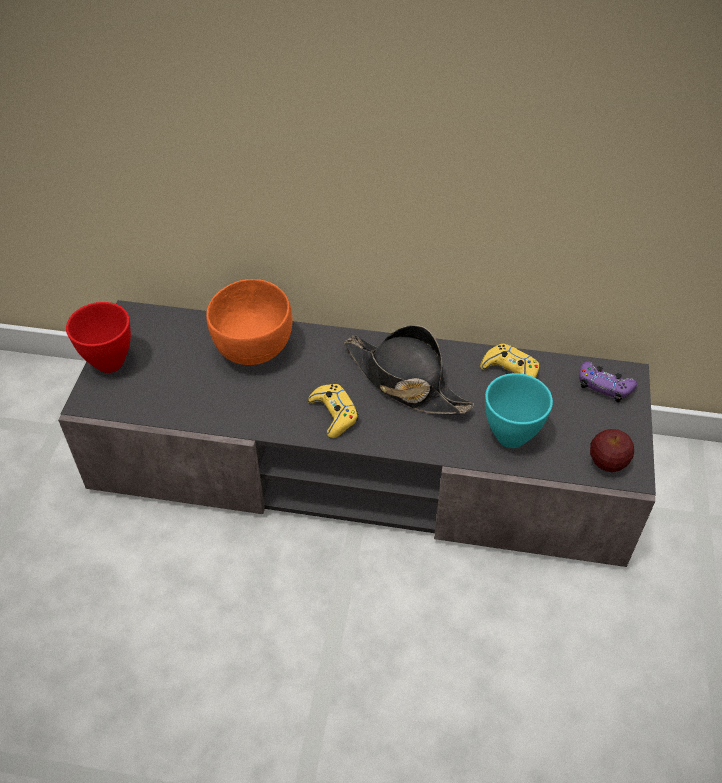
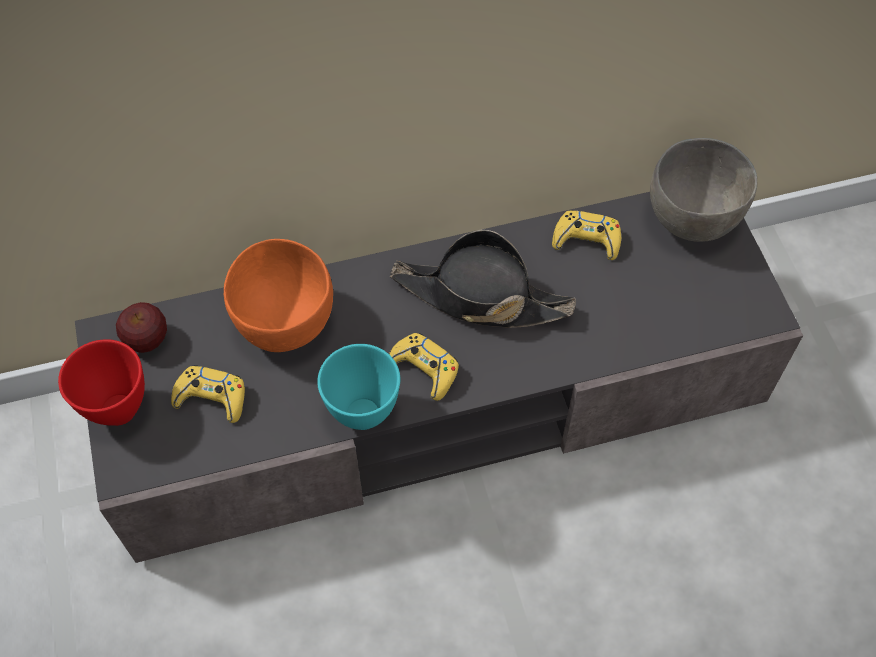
camera: 25 degrees left, 10 degrees up
turquoise bowl [485,373,553,448] -> turquoise bowl moved to [317,344,400,430]
purple game controller [579,362,637,402] -> grey bowl [650,138,757,242]
apple [590,429,634,472] -> apple moved to [116,302,167,353]
none -> yellow game controller [171,365,245,423]

